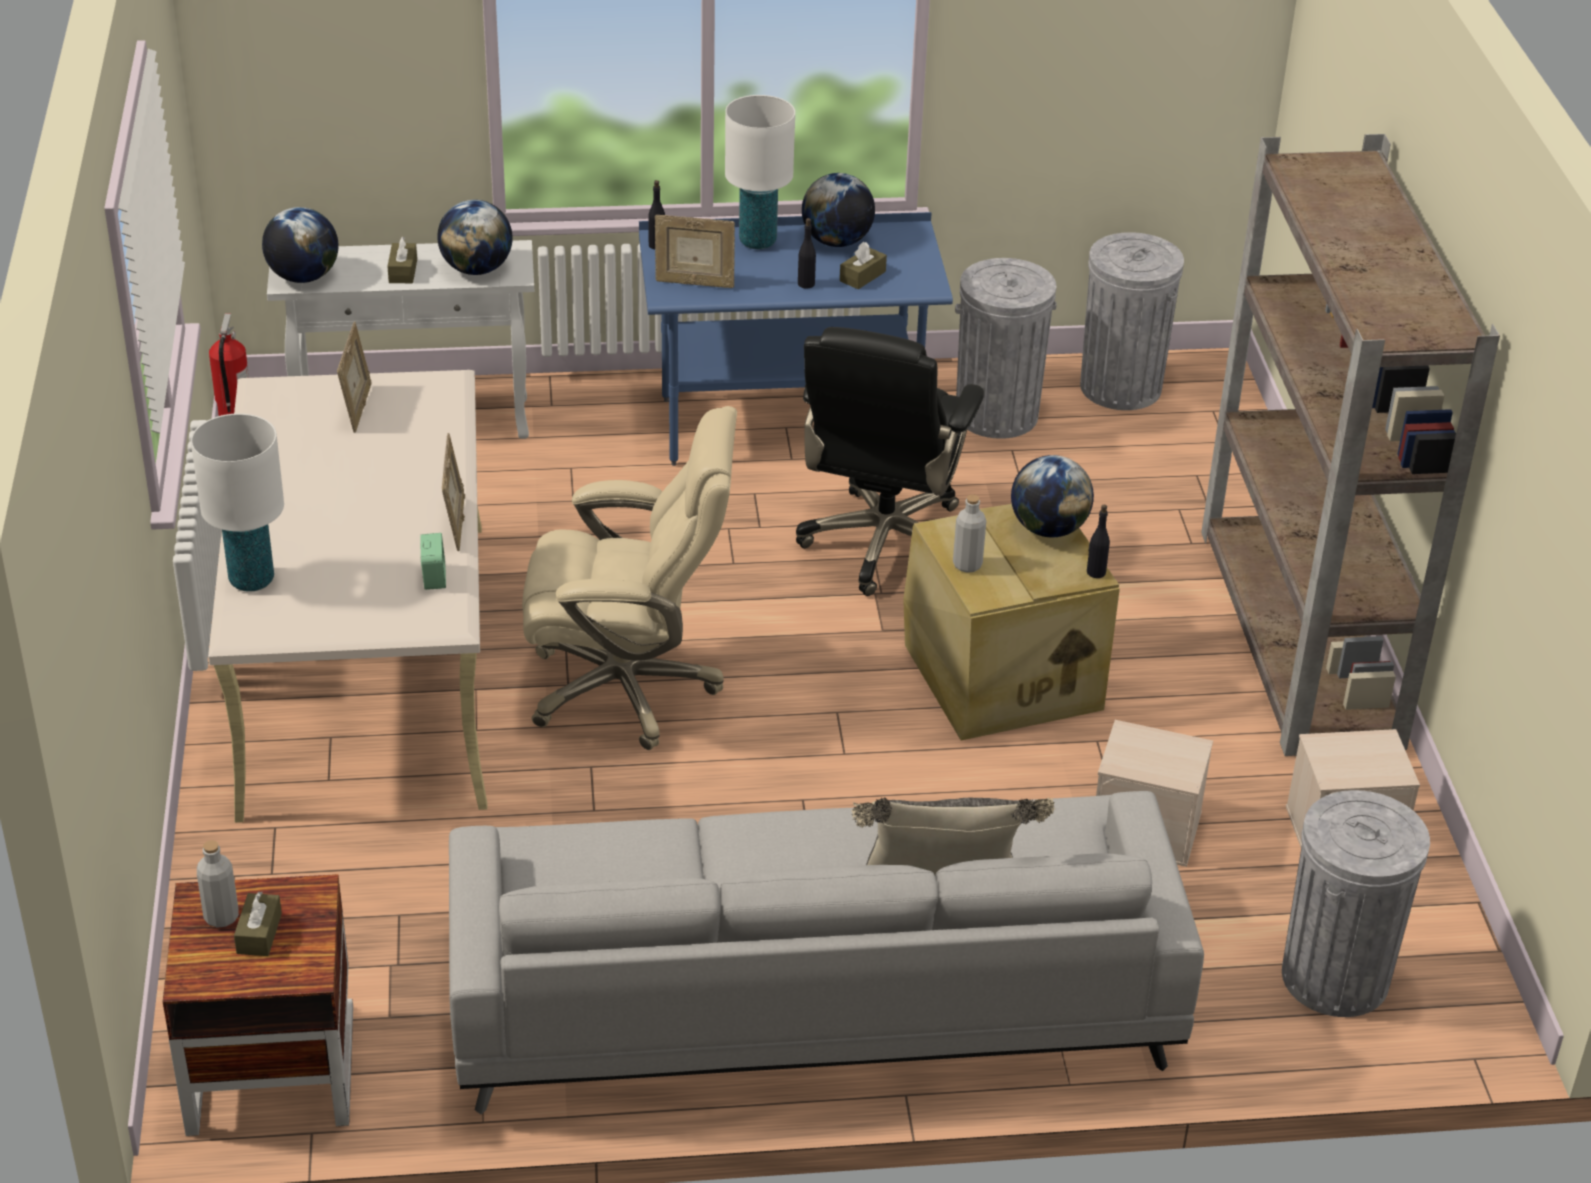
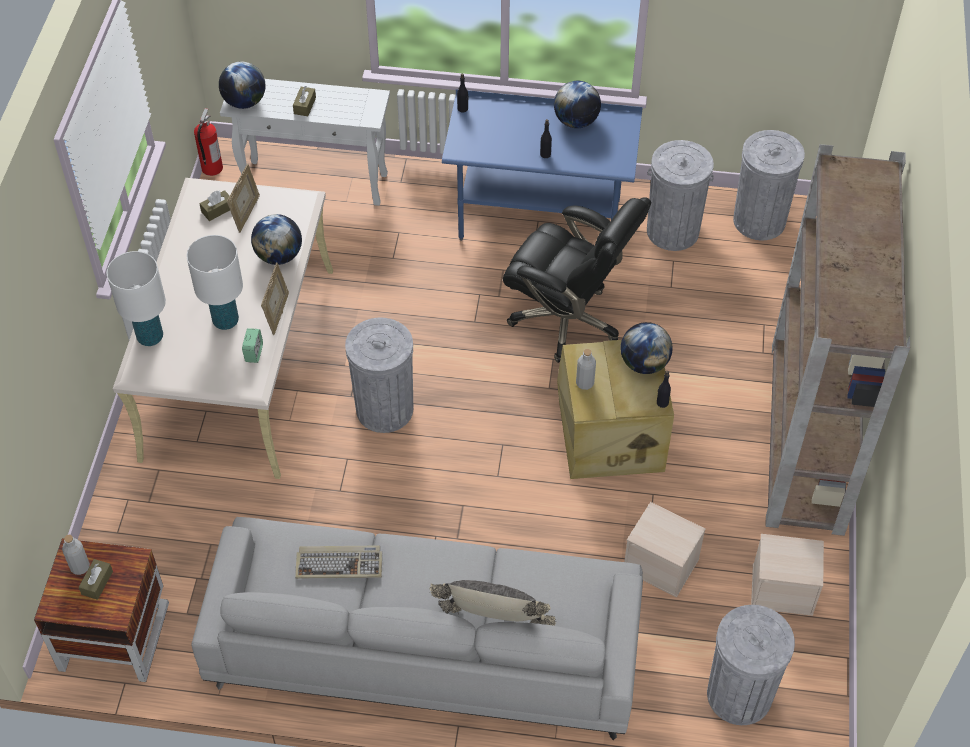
camera: 15 degrees right, 15 degrees up
globe [437,200,513,275] -> globe moved to [251,214,302,265]
beige office chair [522,406,737,750] -> grey trash can [345,318,413,433]
picture frame [655,215,735,288] -> none
white table lamp [725,95,795,249] -> white table lamp moved to [187,235,243,330]
black office chair [796,327,984,596] -> black office chair turned 90 degrees counterclockwise [503,197,651,363]
brown tissue box [840,242,887,289] -> brown tissue box moved to [199,190,230,221]
none -> keyboard [295,545,382,579]

